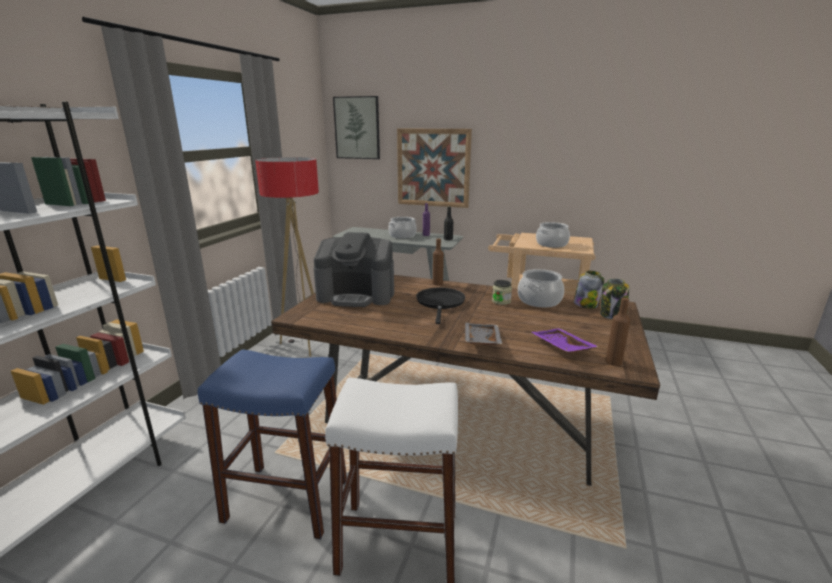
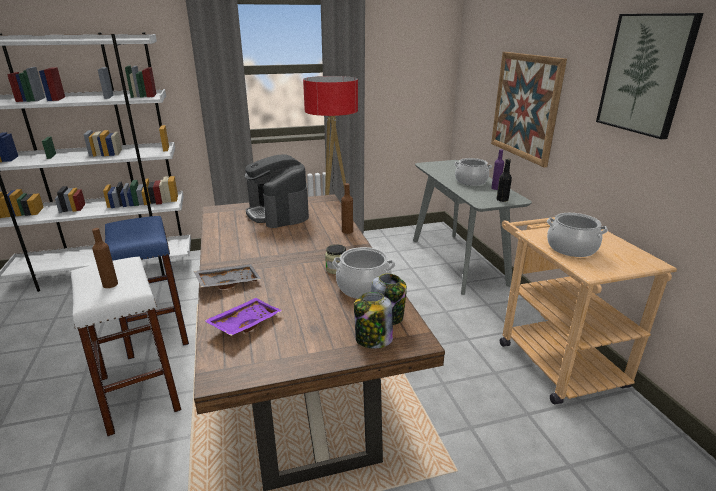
camera: 55 degrees right, 5 degrees up
picture [333,96,380,159] -> picture moved to [596,13,704,139]
black frying pan [416,288,465,324] -> none
brown bottle [605,298,630,366] -> brown bottle moved to [92,228,118,288]

